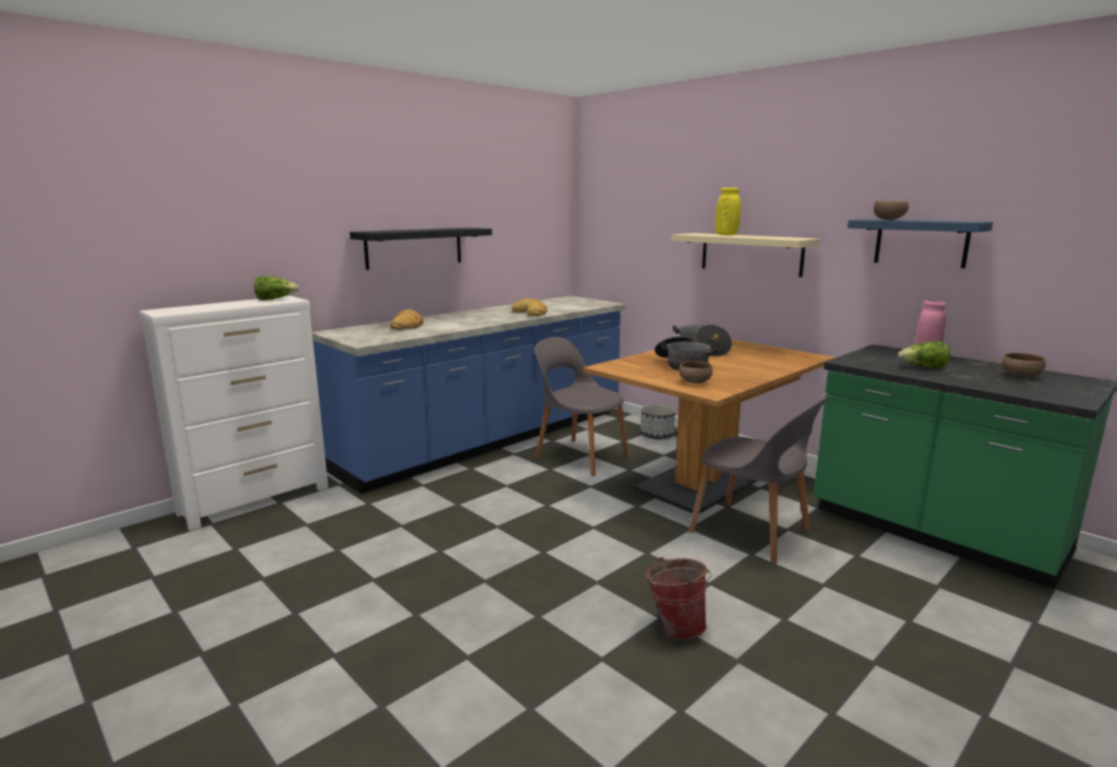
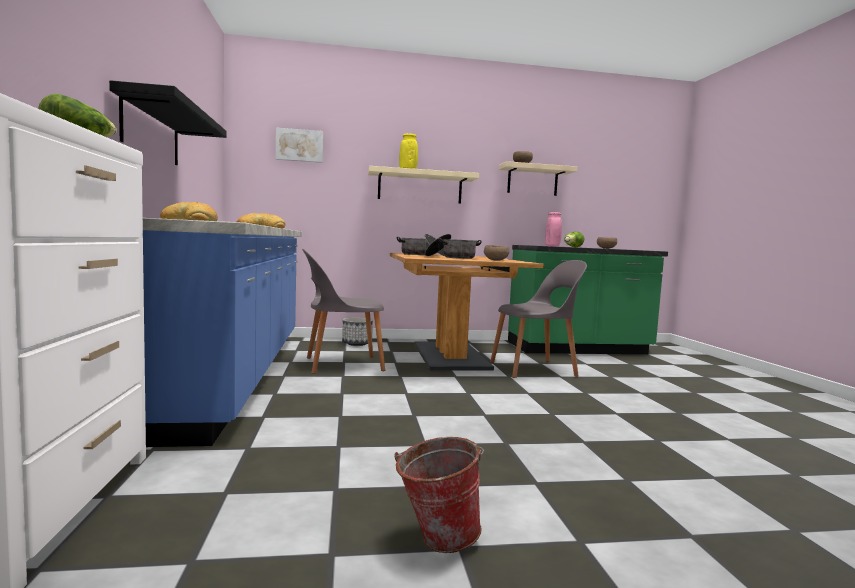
camera: 55 degrees left, 10 degrees down
bucket [645,557,712,639] -> bucket moved to [394,437,484,553]
blue shelf [847,219,993,268] -> beige shelf [499,161,577,196]
none -> picture [276,127,323,163]

